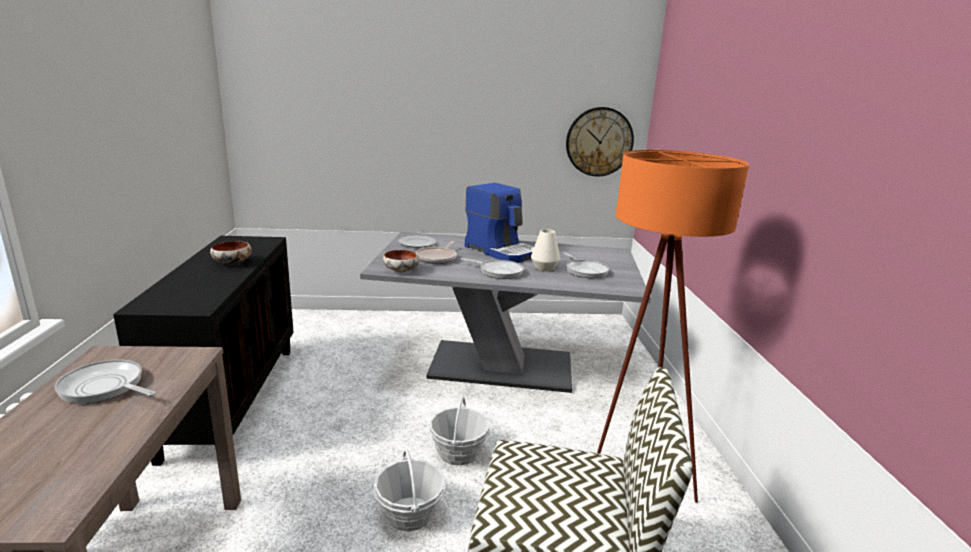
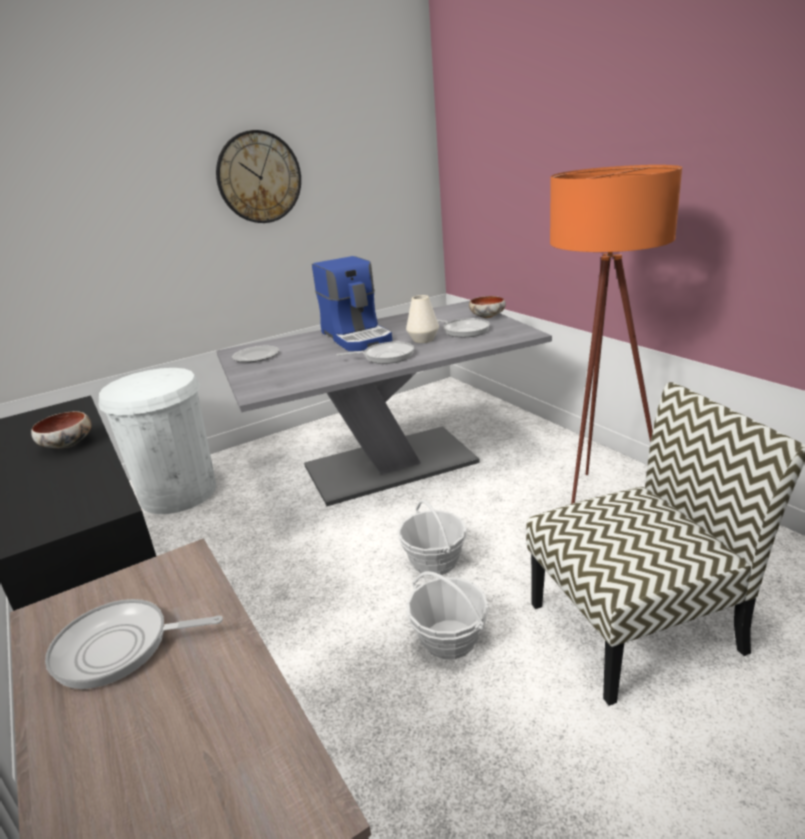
camera: 25 degrees left, 5 degrees up
bowl [383,250,419,272] -> bowl moved to [469,296,506,318]
frying pan [416,241,457,264] -> none
coffee machine [465,183,534,263] -> coffee machine turned 45 degrees clockwise [312,256,392,351]
wall clock [566,107,634,177] -> wall clock moved to [216,130,301,223]
none -> white trash can [99,368,216,514]

